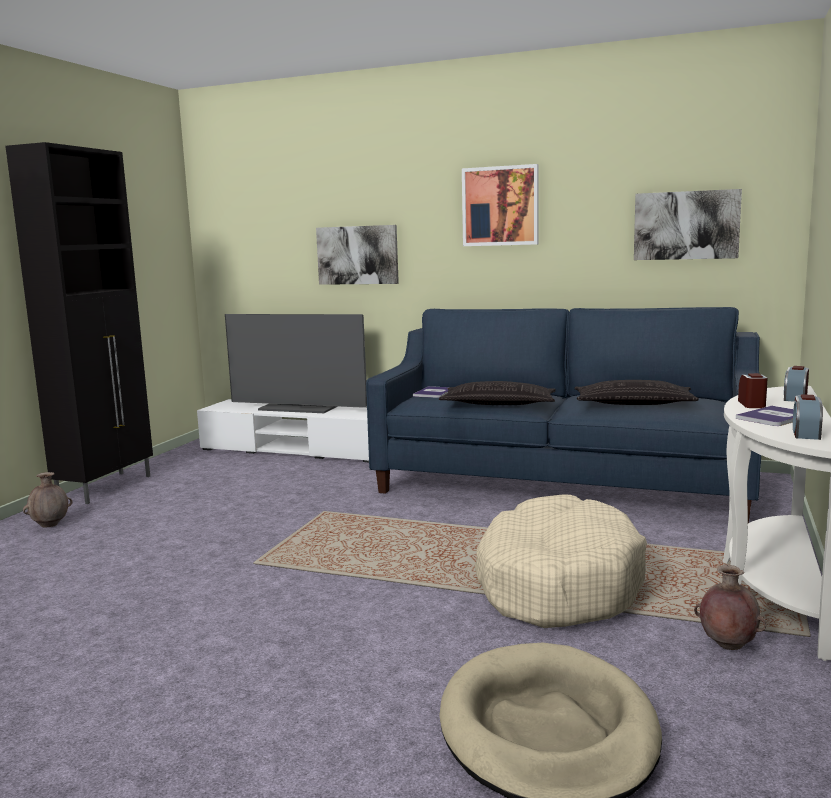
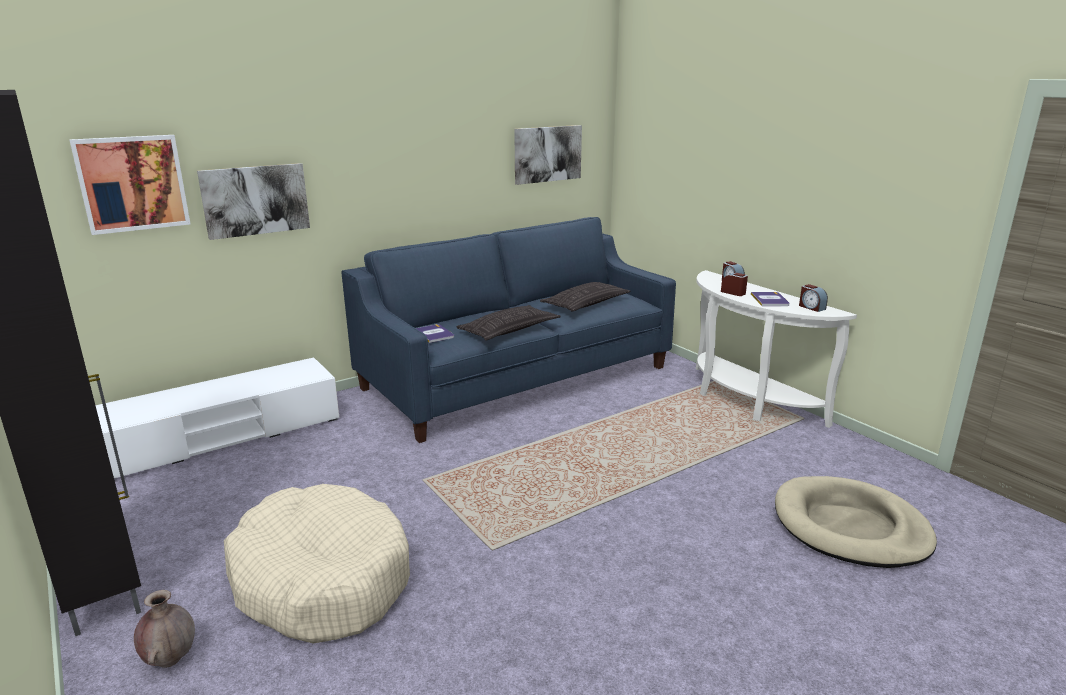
camera: 55 degrees left, 10 degrees up
television [225,314,367,413] -> none
picture [462,164,539,246] -> picture moved to [70,135,190,235]
beige dog bed [475,494,647,628] -> beige dog bed moved to [224,484,410,643]
brown vase [694,565,767,650] -> none

